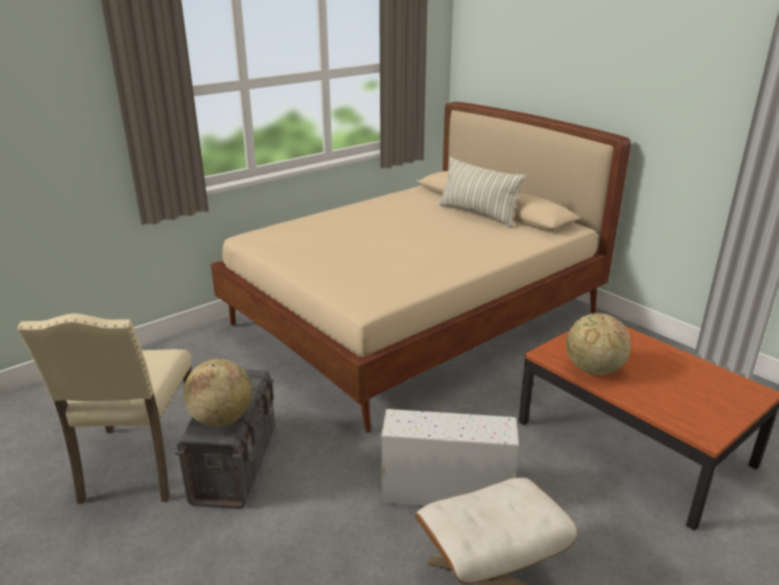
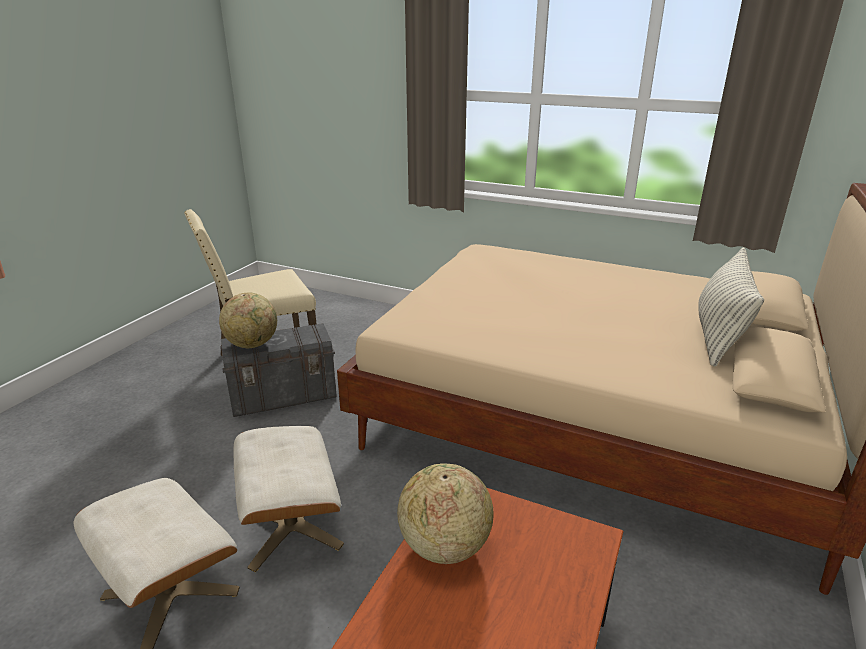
camera: 65 degrees right, 0 degrees up
white storage box [381,409,519,506] -> beige ottoman [234,426,344,572]

